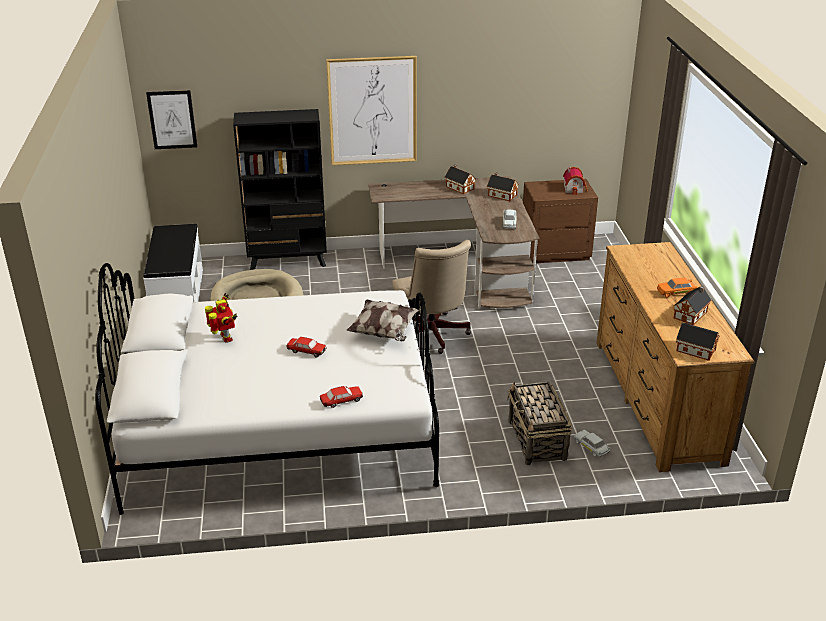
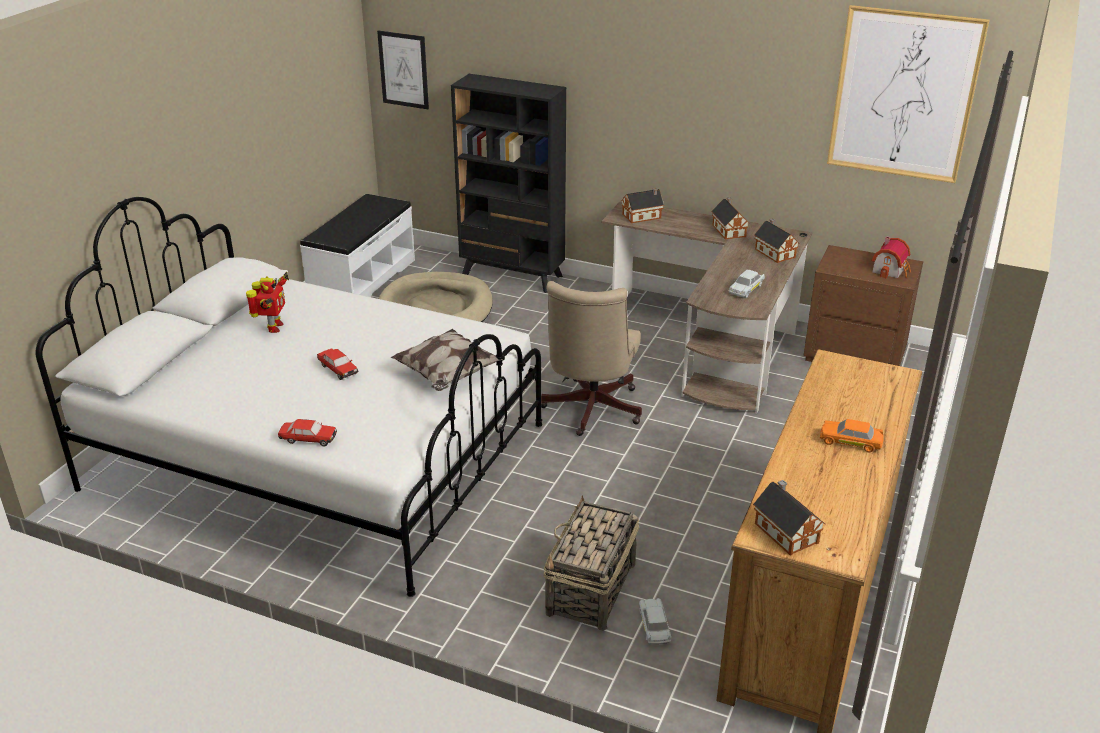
camera: 30 degrees right, 0 degrees up
picture [326,56,417,166] -> picture moved to [827,5,990,183]
toy house [674,286,712,325] -> toy house moved to [621,188,664,223]

